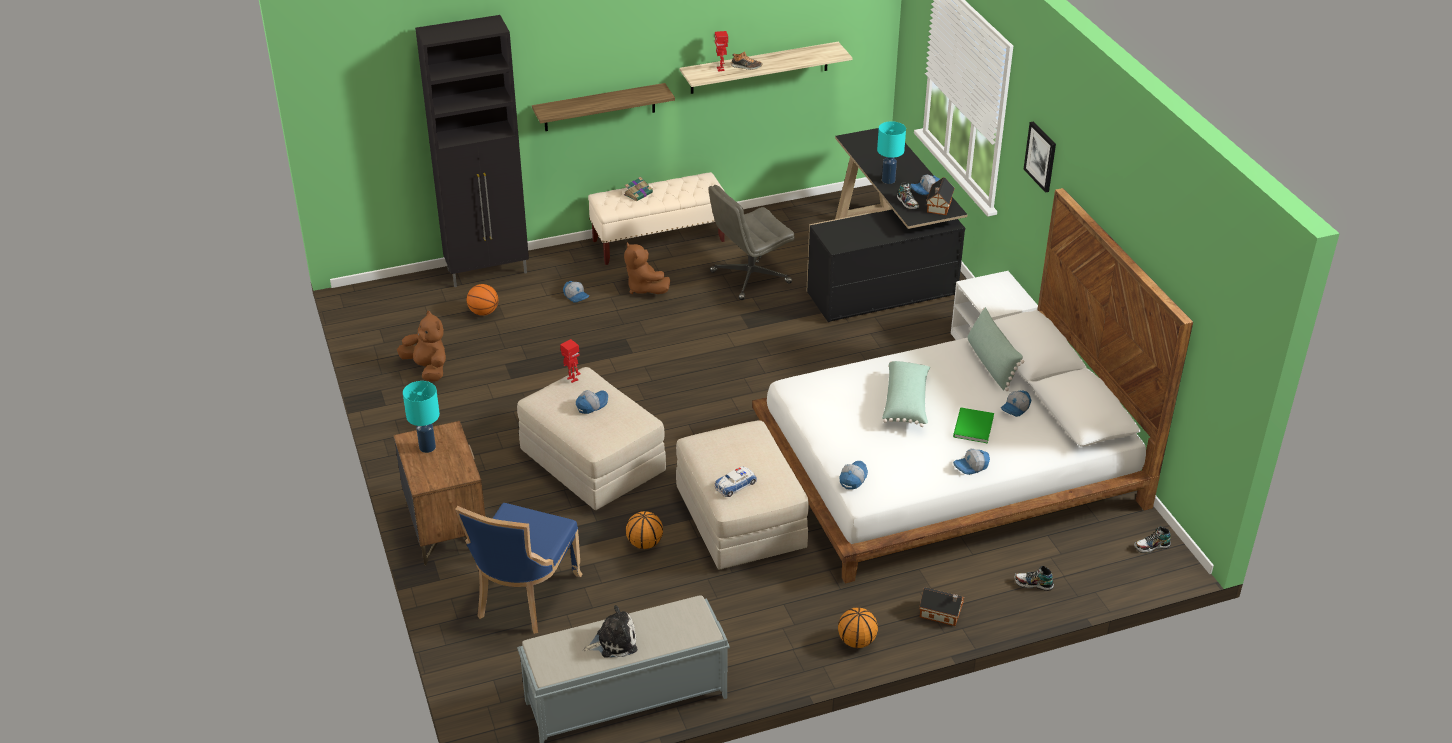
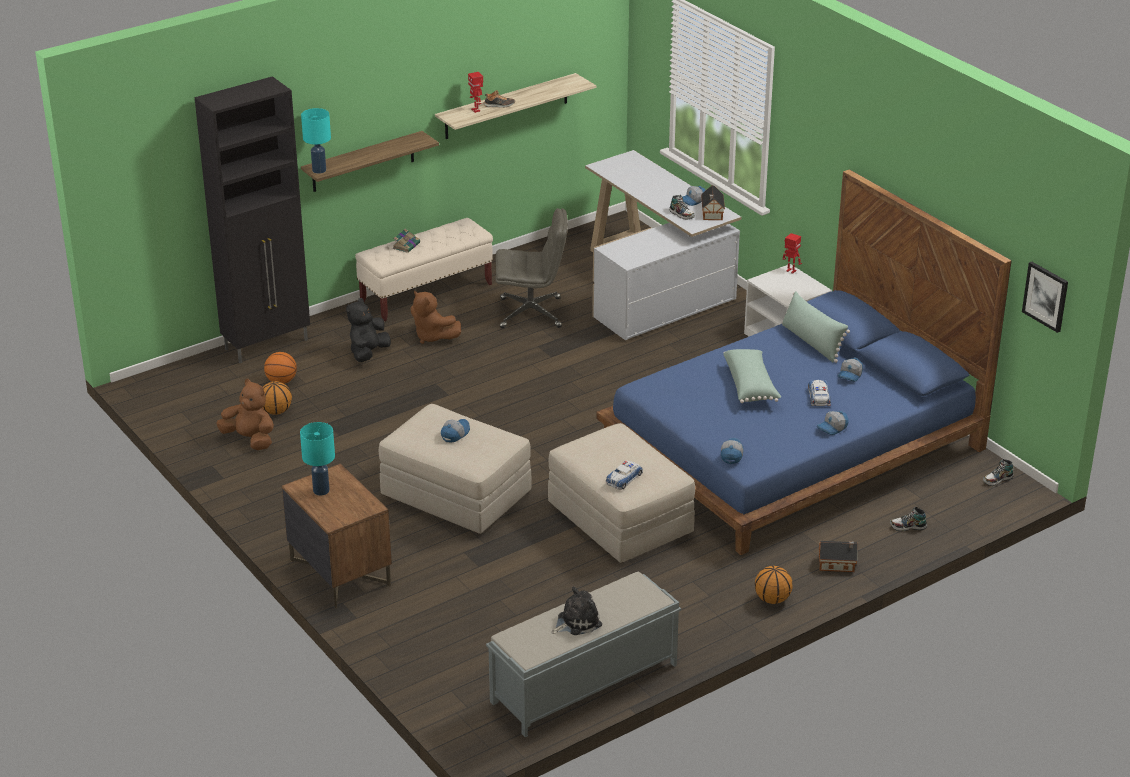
camera: 15 degrees left, 5 degrees down
blue chair [455,503,582,634] -> none
toy robot [560,339,581,383] -> toy robot moved to [783,233,802,274]
cap [563,281,589,303] -> black plush toy [346,298,391,362]
basketball [626,511,663,549] -> basketball moved to [263,381,292,415]
grey office chair [708,185,795,300] -> grey office chair turned 135 degrees counterclockwise [495,208,568,329]
white bed [752,188,1193,584] -> blue bed [597,169,1011,555]
black desk [807,128,968,322] -> white desk [585,150,741,340]
turquoise table lamp [877,121,906,184] -> turquoise table lamp moved to [301,108,331,174]
green book [953,408,994,444] -> toy car [808,380,831,406]
picture [1023,122,1056,193] -> picture moved to [1022,262,1068,333]

